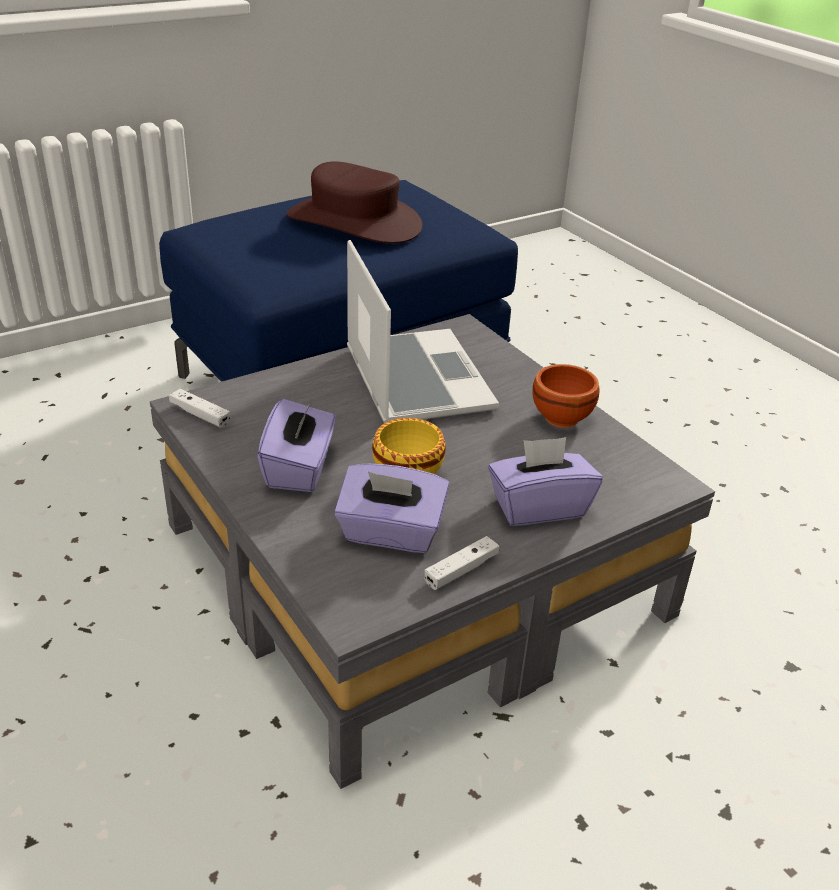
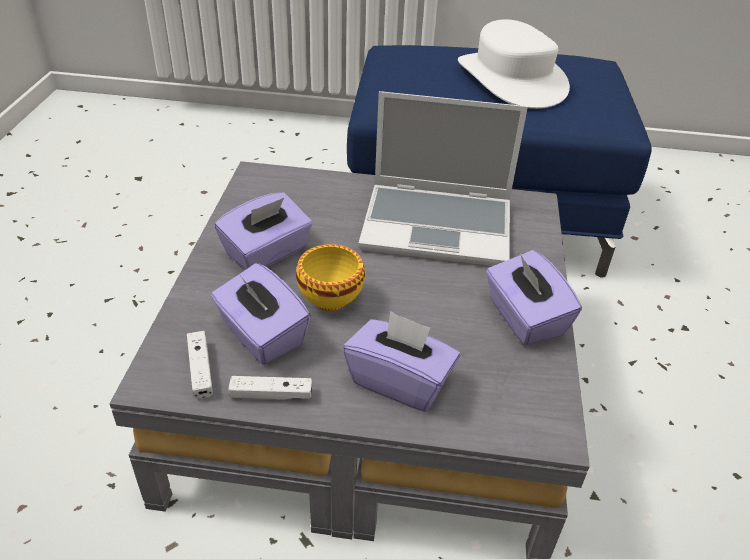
camera: 40 degrees right, 5 degrees up
white game controller [169,389,230,428] -> white game controller moved to [187,331,213,399]
brown hat [287,161,422,244] -> white hat [458,19,570,109]
laptop [347,240,499,423] -> laptop turned 75 degrees clockwise [358,91,528,266]
brown bowl [532,364,600,428] -> purple tissue box [486,250,582,346]

